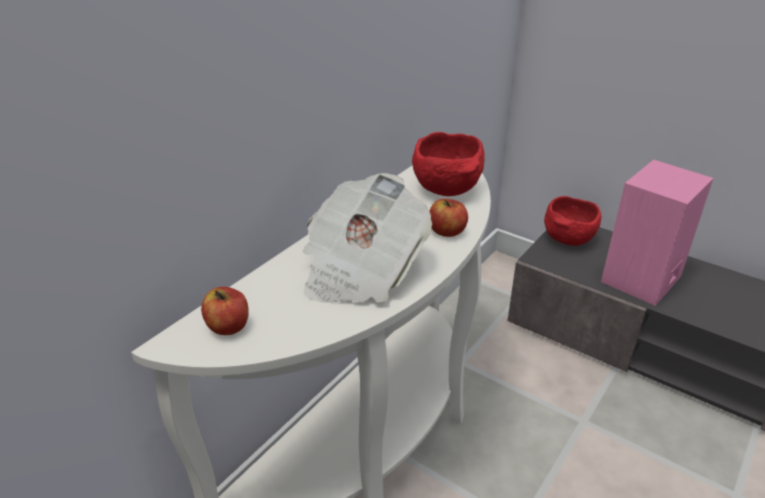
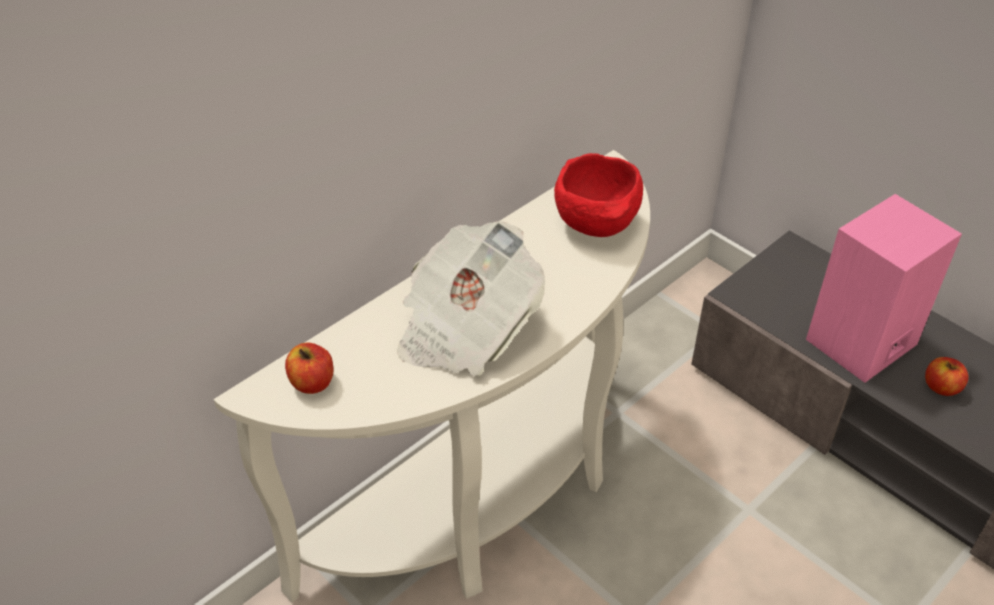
camera: 10 degrees right, 10 degrees up
apple [429,199,468,237] -> apple moved to [925,357,969,396]
red bowl [544,196,601,246] -> none

